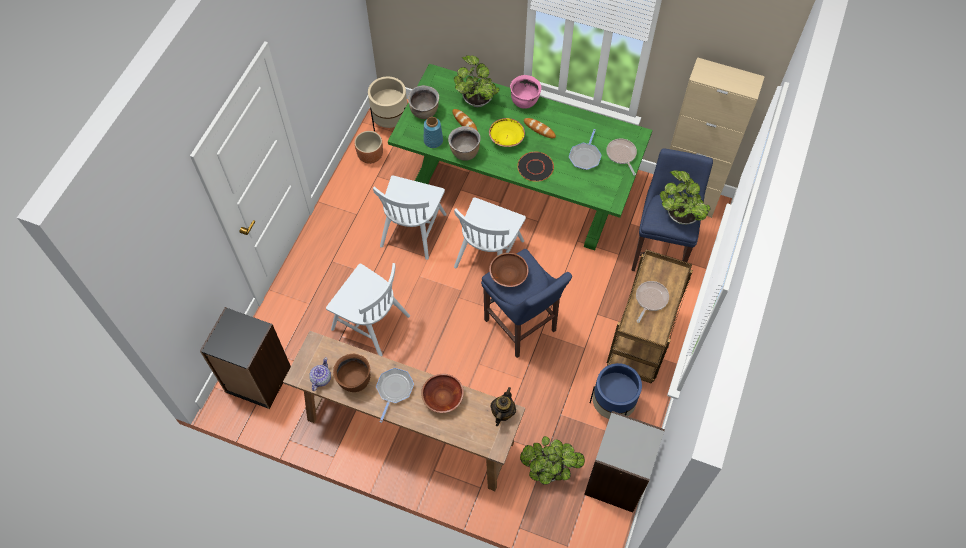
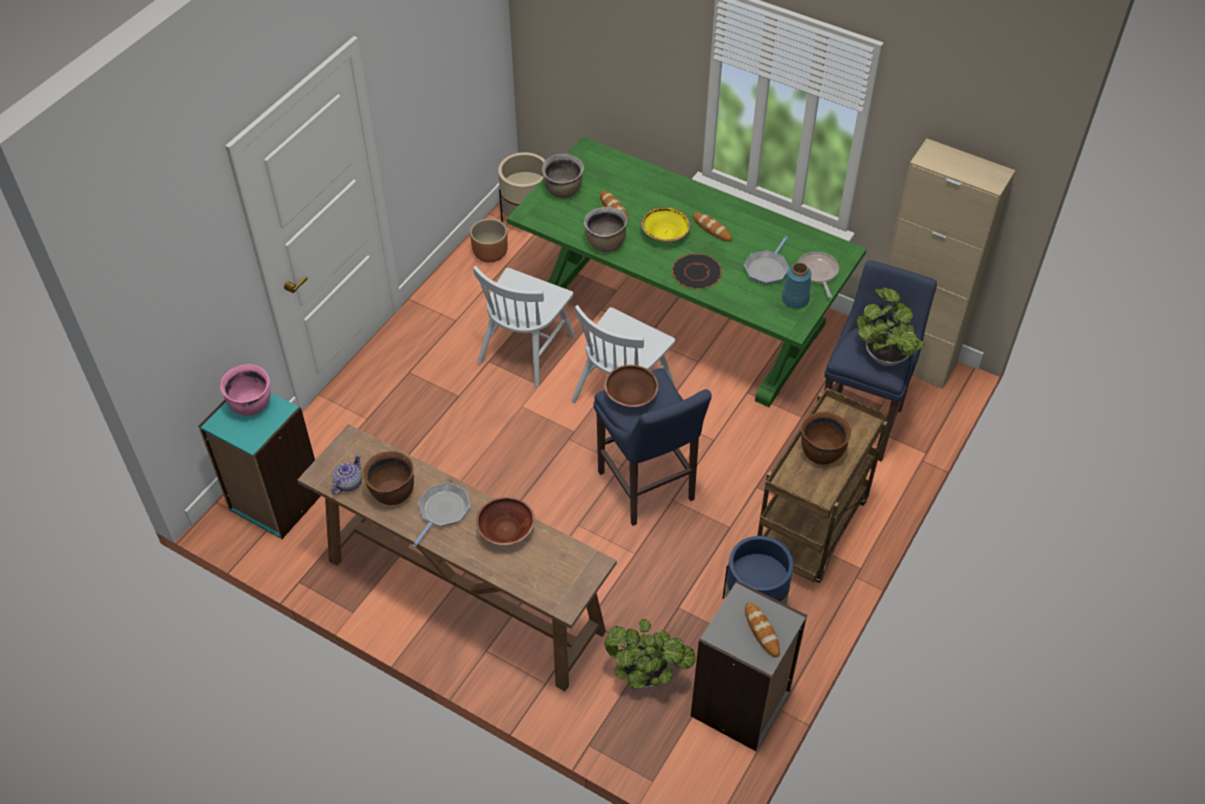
camera: 10 degrees right, 10 degrees down
black bookcase [200,307,291,409] -> turquoise bookcase [198,392,321,539]
white chair [326,263,410,356] -> none
blue vase [424,117,443,148] -> blue vase moved to [782,262,811,309]
potted plant [454,55,500,107] -> none
teapot [490,387,516,426] -> none
pink cooking pot [510,75,542,109] -> pink cooking pot moved to [220,364,271,416]
frying pan [636,281,669,323] -> brown cooking pot [801,411,851,465]
none -> bread [745,602,780,657]

